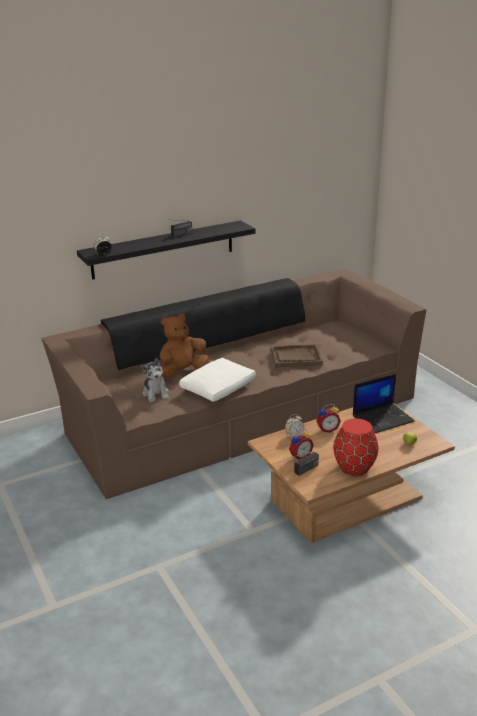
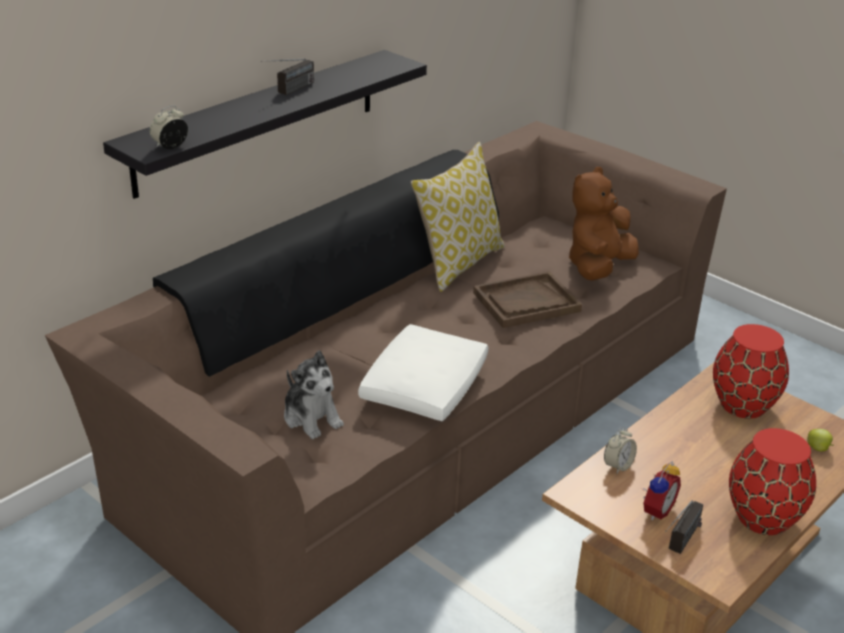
camera: 20 degrees left, 5 degrees up
brown plush toy [160,314,209,378] -> brown plush toy moved to [569,167,639,281]
alarm clock [316,404,341,433] -> none
laptop [353,374,415,433] -> red vase [713,324,789,419]
none -> pillow [411,142,505,292]

